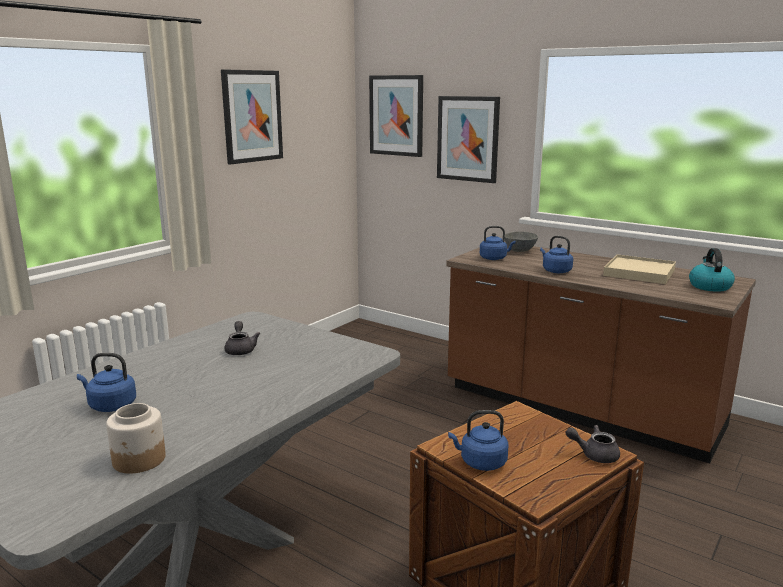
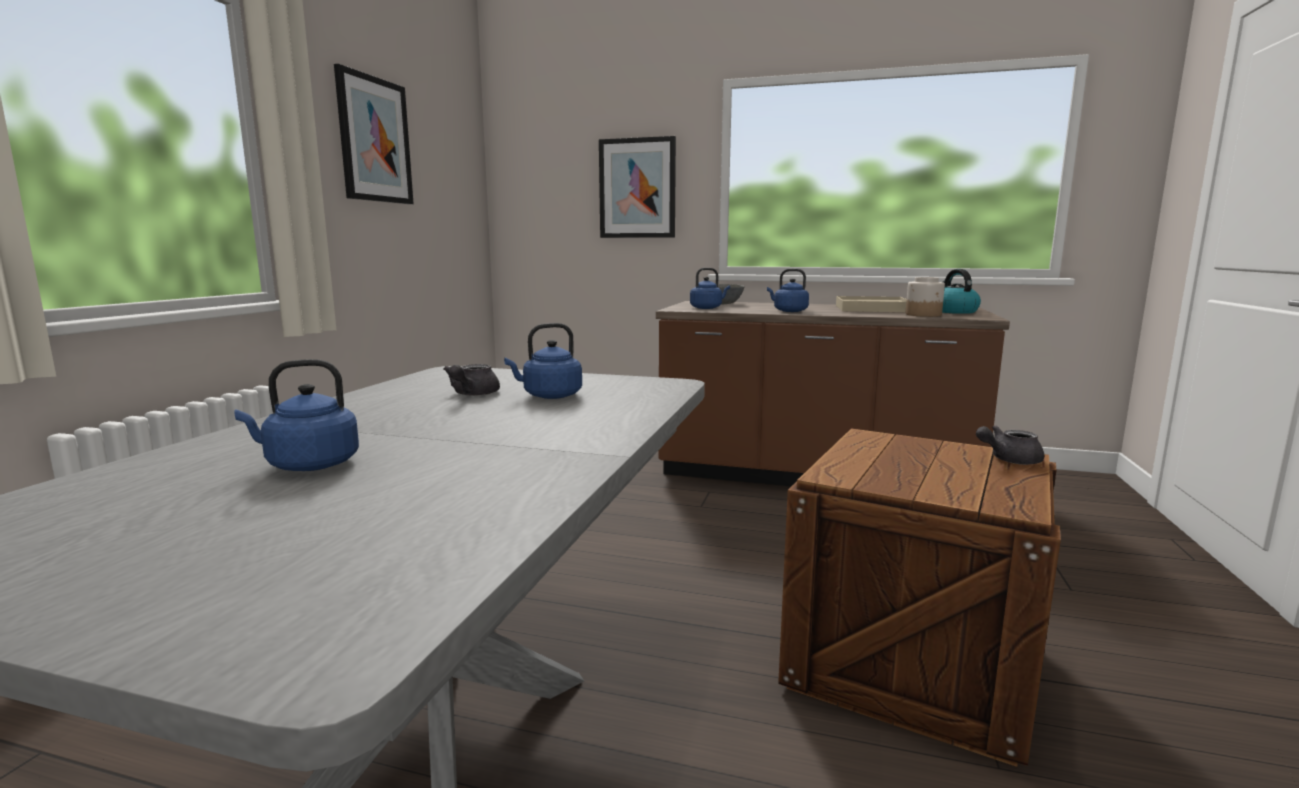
camera: 20 degrees left, 5 degrees down
jar [106,403,166,474] -> jar moved to [906,277,945,317]
grey teapot [225,321,260,355] -> grey teapot turned 135 degrees counterclockwise [443,364,500,396]
picture [369,75,423,157] -> none
blue kettle [448,410,508,471] -> blue kettle moved to [504,323,582,399]

